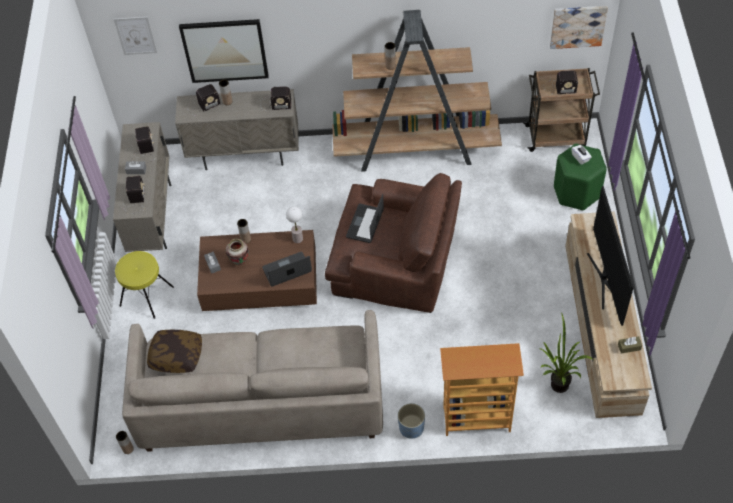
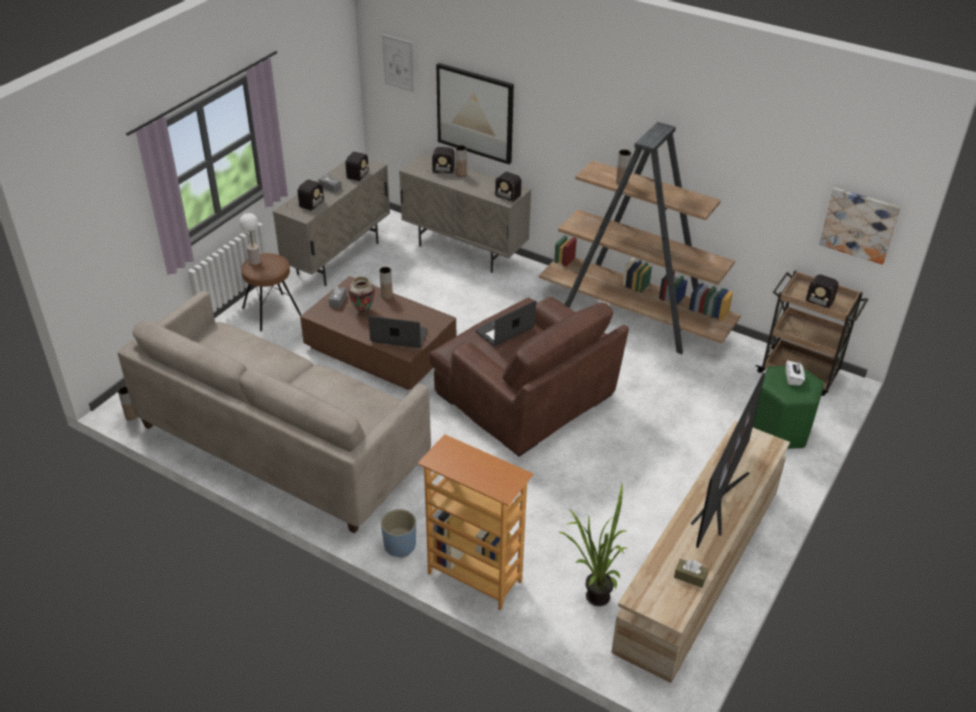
camera: 30 degrees right, 15 degrees down
yellow stool [115,251,174,319] -> brown stool [241,253,301,331]
pillow [147,330,202,373] -> none
table lamp [286,206,303,243] -> table lamp moved to [240,213,261,265]

